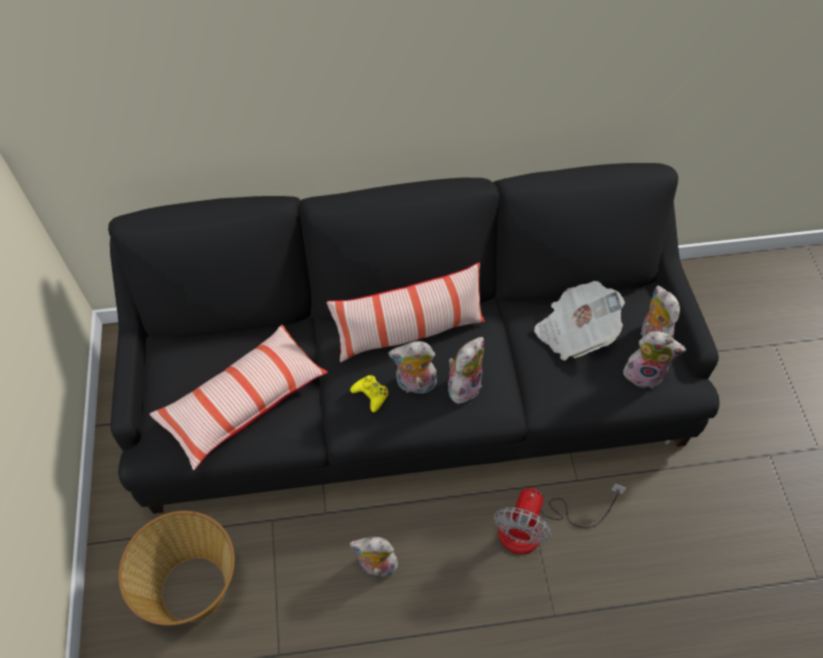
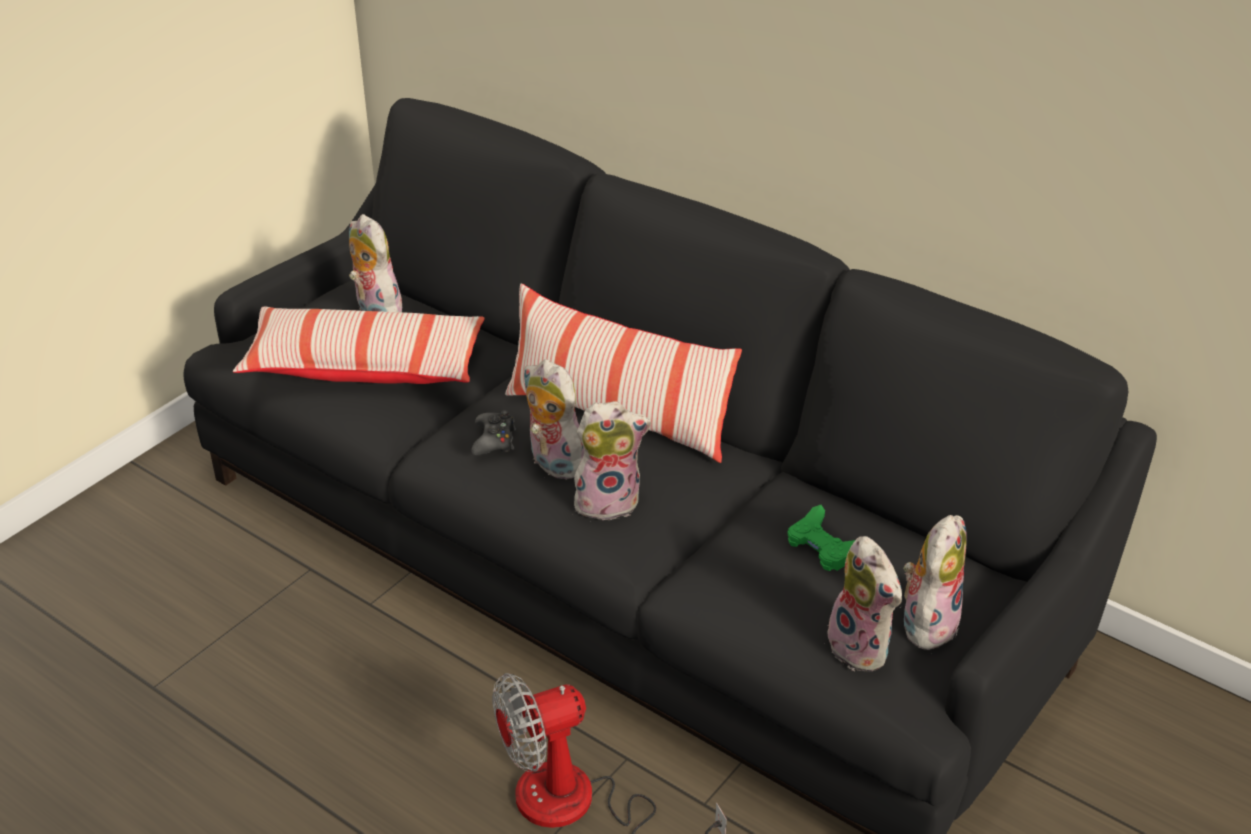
camera: 45 degrees right, 20 degrees down
basket [118,511,235,625] -> none
yellow game controller [350,375,388,412] -> black game controller [471,410,516,455]
plush toy [350,537,398,580] -> plush toy moved to [349,214,402,312]
newspaper [534,281,625,361] -> green game controller [787,505,855,571]

